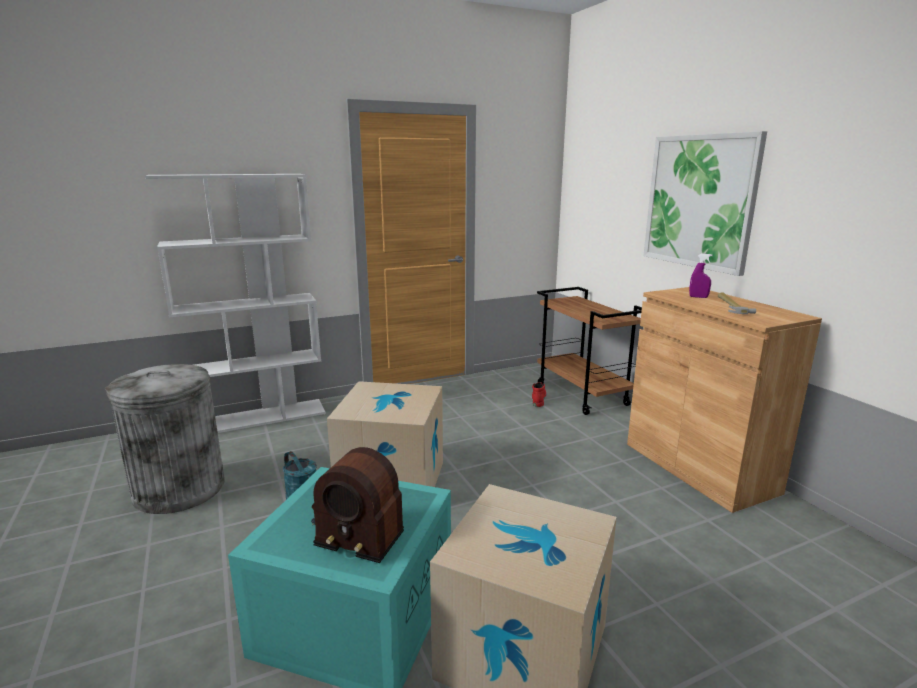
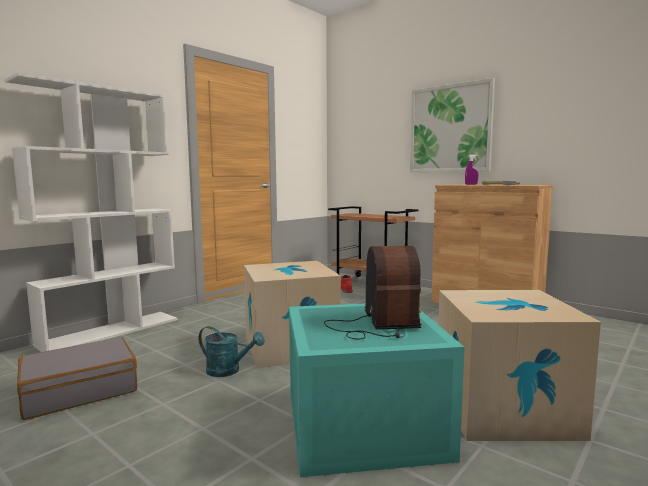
camera: 25 degrees left, 10 degrees down
grey trash can [105,364,225,514] -> grey suitcase [17,337,137,420]
radio [311,447,404,563] -> radio turned 90 degrees counterclockwise [324,246,421,339]

